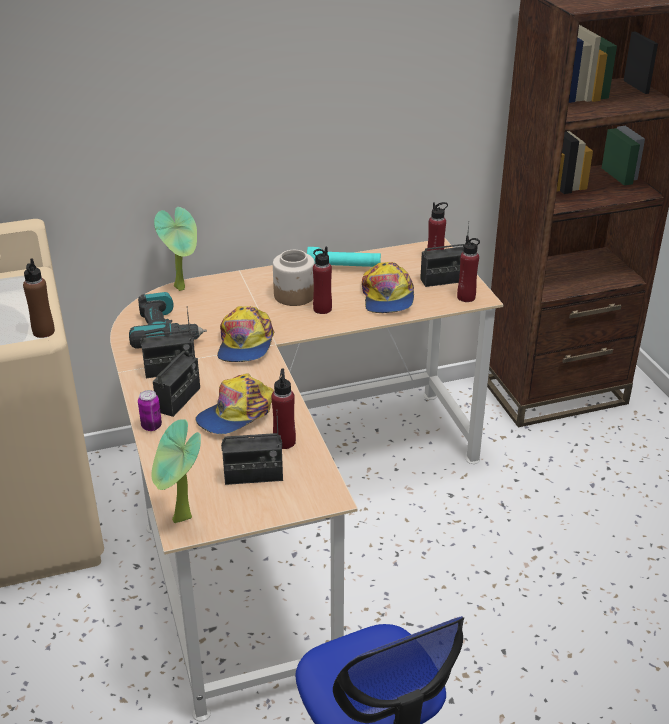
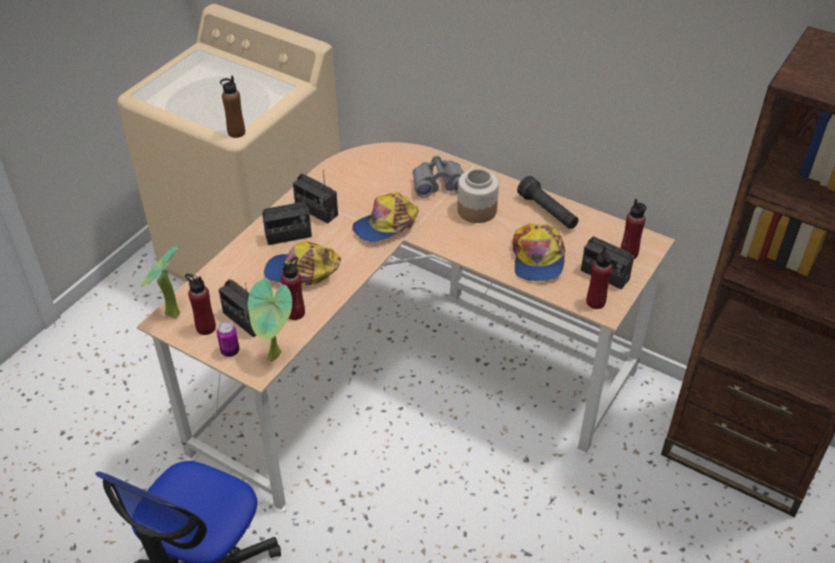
camera: 50 degrees right, 10 degrees up
power drill [129,292,207,349] -> none
can [138,390,162,431] -> can moved to [217,322,239,357]
potted plant [154,207,197,291] -> potted plant moved to [248,279,292,361]
turquoise flashlight [307,247,381,267] -> black flashlight [517,176,579,229]
red bottle [313,247,332,314] -> red bottle moved to [185,274,216,335]
cap [362,262,414,313] -> cap turned 45 degrees counterclockwise [513,223,565,281]
none -> grey binoculars [413,155,464,198]

